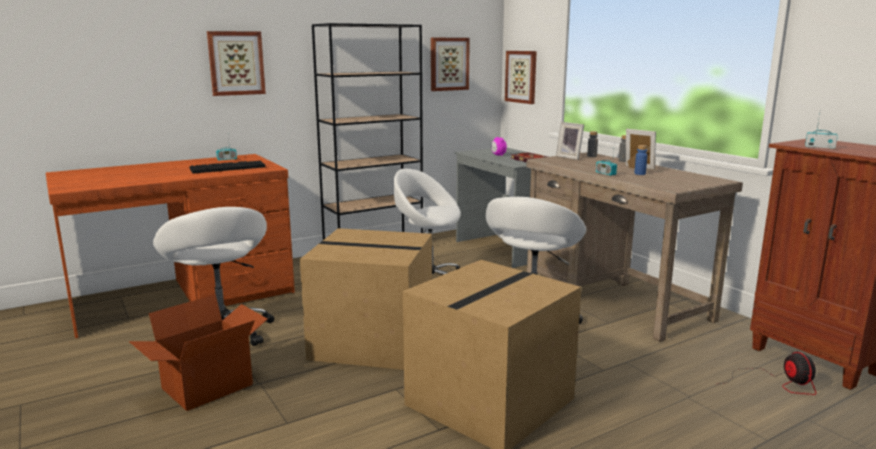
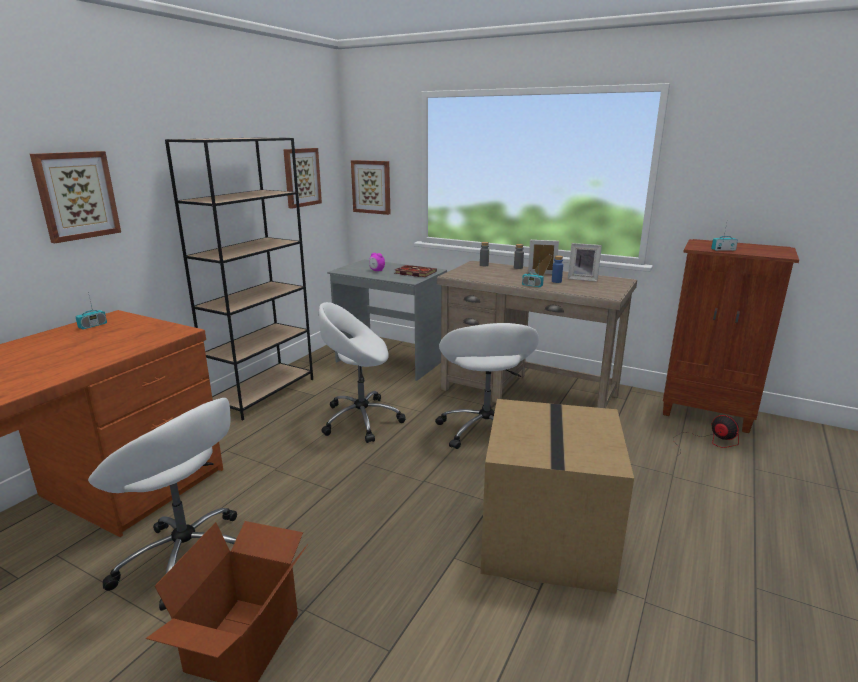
camera: 30 degrees left, 5 degrees up
keyboard [189,161,265,174] -> none
cardboard box [300,228,432,370] -> none
picture frame [556,122,584,160] -> picture frame moved to [568,243,602,282]

